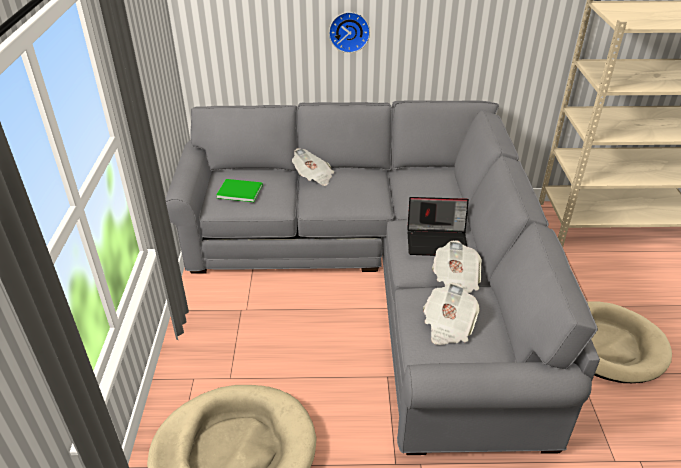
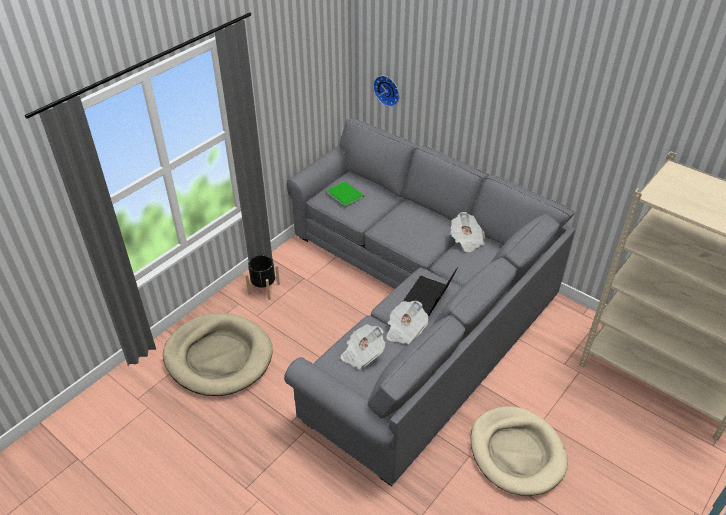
camera: 40 degrees right, 5 degrees up
newspaper [292,148,334,186] -> newspaper moved to [450,212,485,253]
wall clock [329,12,370,53] -> wall clock moved to [373,76,399,107]
laptop [407,197,469,256] -> laptop turned 75 degrees clockwise [403,267,458,316]
none -> black planter [245,255,280,300]

